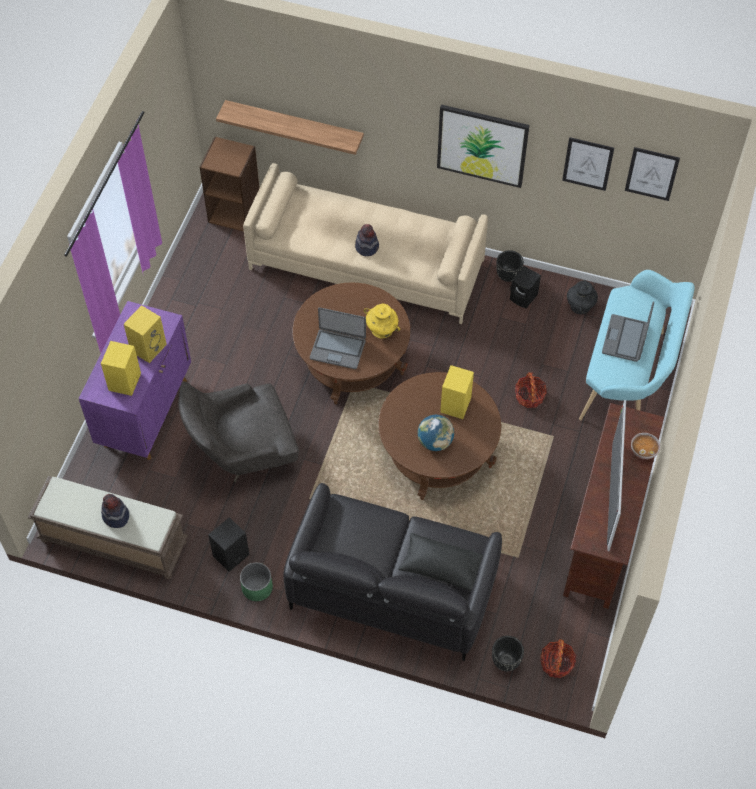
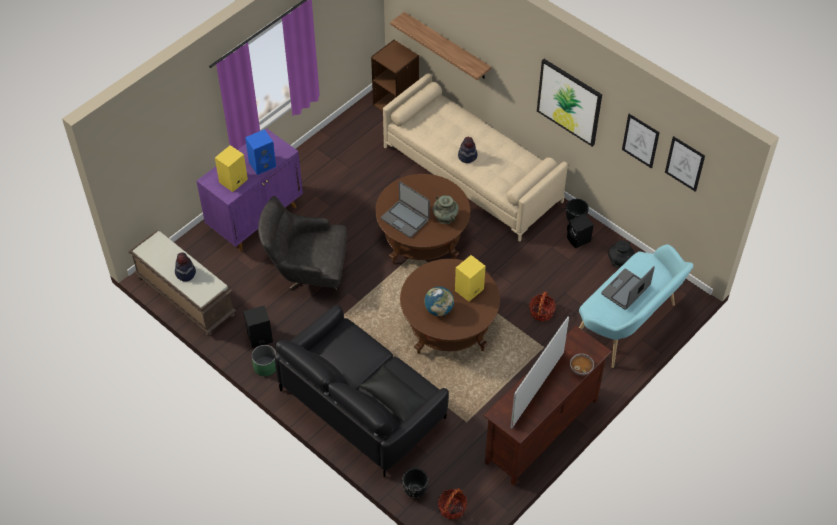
camera: 25 degrees right, 5 degrees down
yellow speaker [124,305,167,363] -> blue speaker [245,129,276,175]
yellow vase [364,304,400,339] -> turquoise vase [433,195,459,224]

